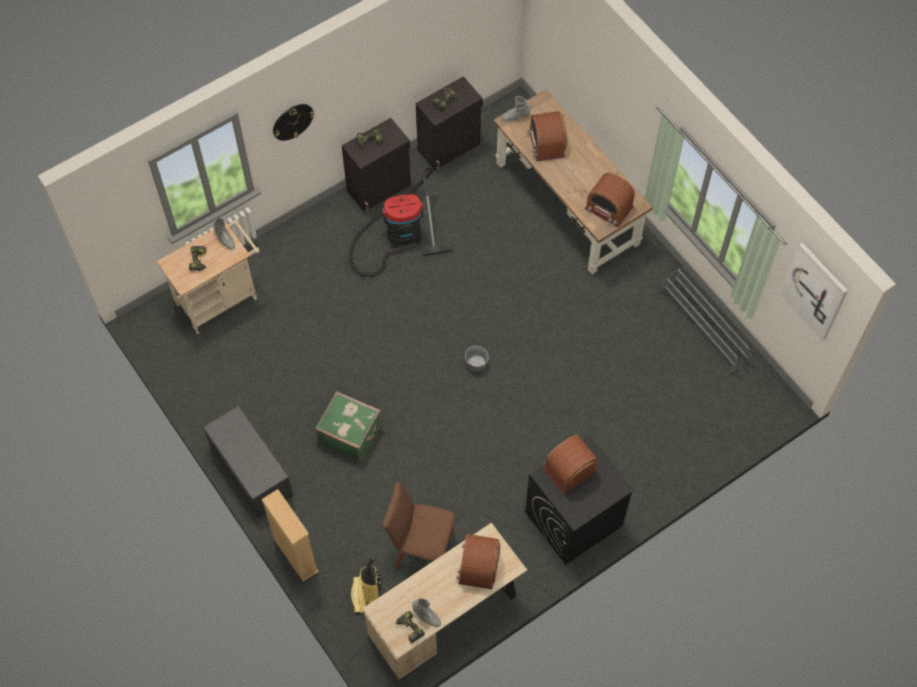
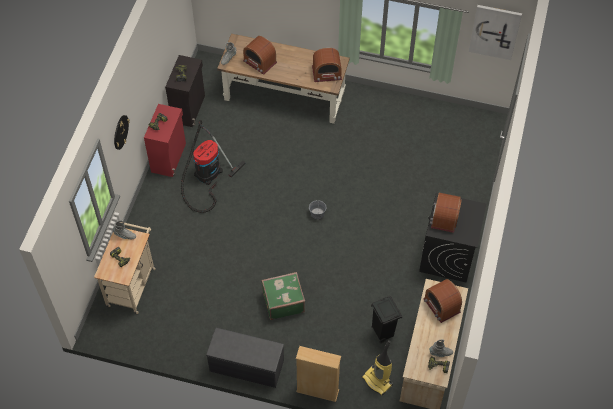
camera: 40 degrees left, 5 degrees down
black cabinet [341,118,411,212] -> red cabinet [144,104,186,177]
brown chair [383,482,456,568] -> black trash can [371,296,402,343]
grey shoe rack [660,264,755,374] -> none

